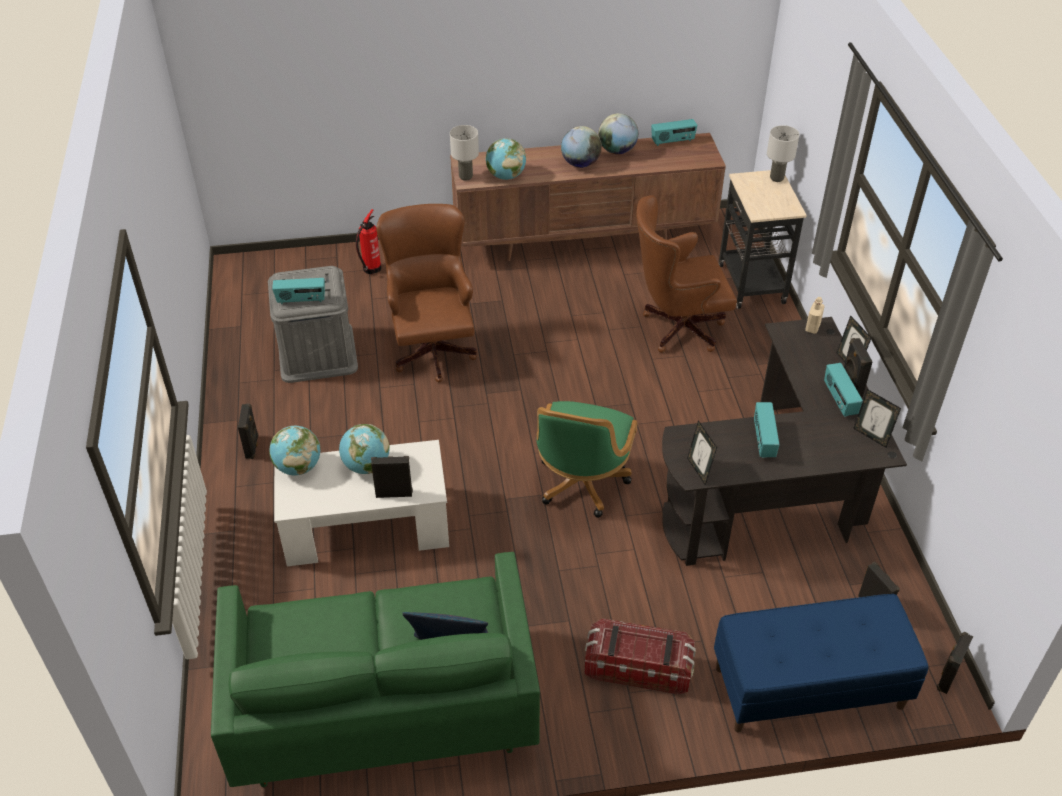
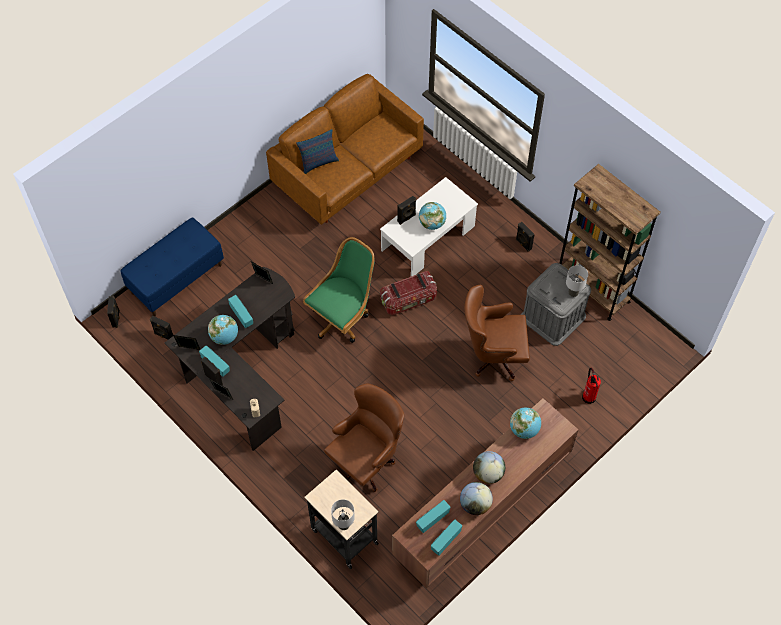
camera: 145 degrees right, 15 degrees up
green sofa [211,552,540,787] -> brown sofa [266,74,424,225]
globe [269,426,320,475] -> globe moved to [208,315,238,345]
radio [272,278,325,304] -> radio moved to [416,500,450,533]
brown office chair [376,204,477,383] -> brown office chair turned 135 degrees clockwise [464,285,530,381]
white table lamp [450,125,479,181] -> white table lamp moved to [566,265,588,297]
green office chair [536,401,637,518] -> green office chair turned 60 degrees clockwise [303,237,375,343]
storage box [584,618,696,695] -> storage box moved to [380,271,437,315]
none -> brown bookcase [559,164,661,321]

